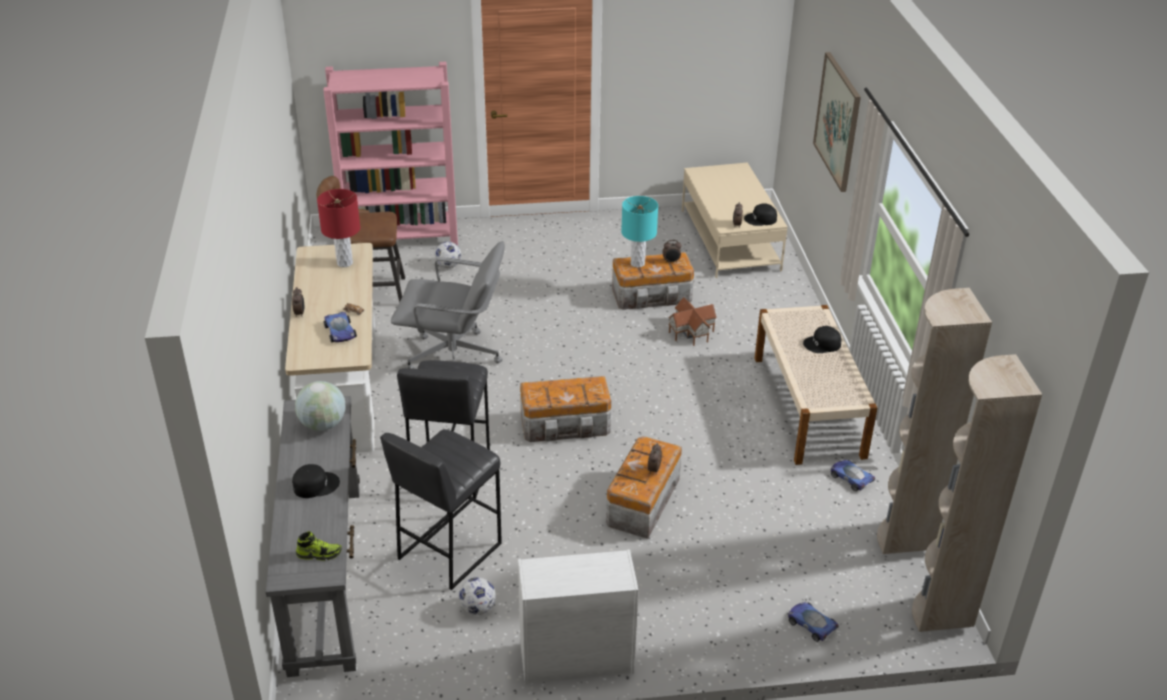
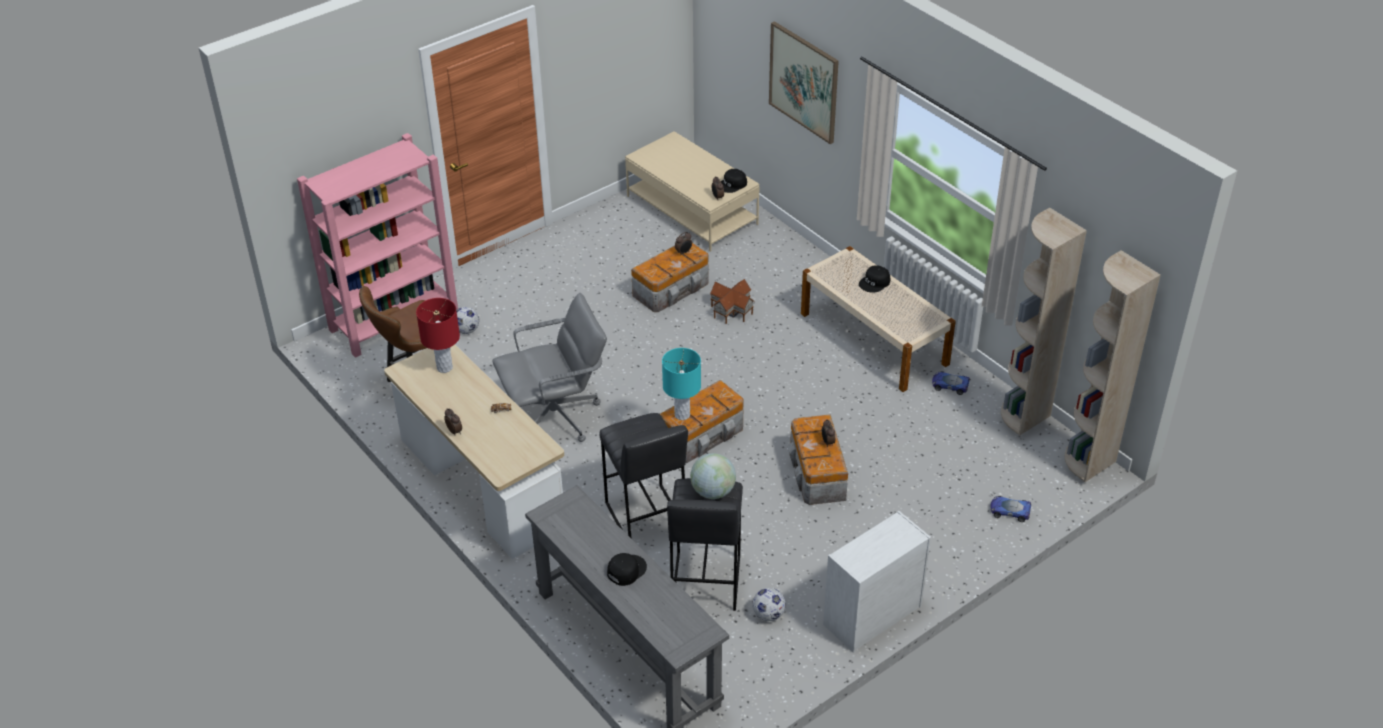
camera: 30 degrees left, 5 degrees up
globe [295,381,346,431] -> globe moved to [690,453,736,499]
shoe [296,531,342,561] -> none
toy car [324,312,357,342] -> none
turquoise table lamp [621,196,658,268] -> turquoise table lamp moved to [662,348,701,420]

